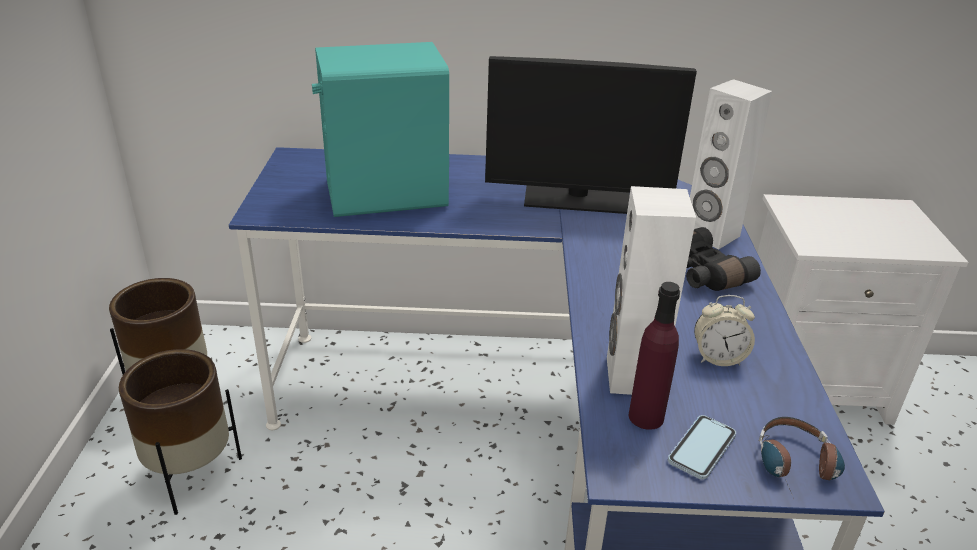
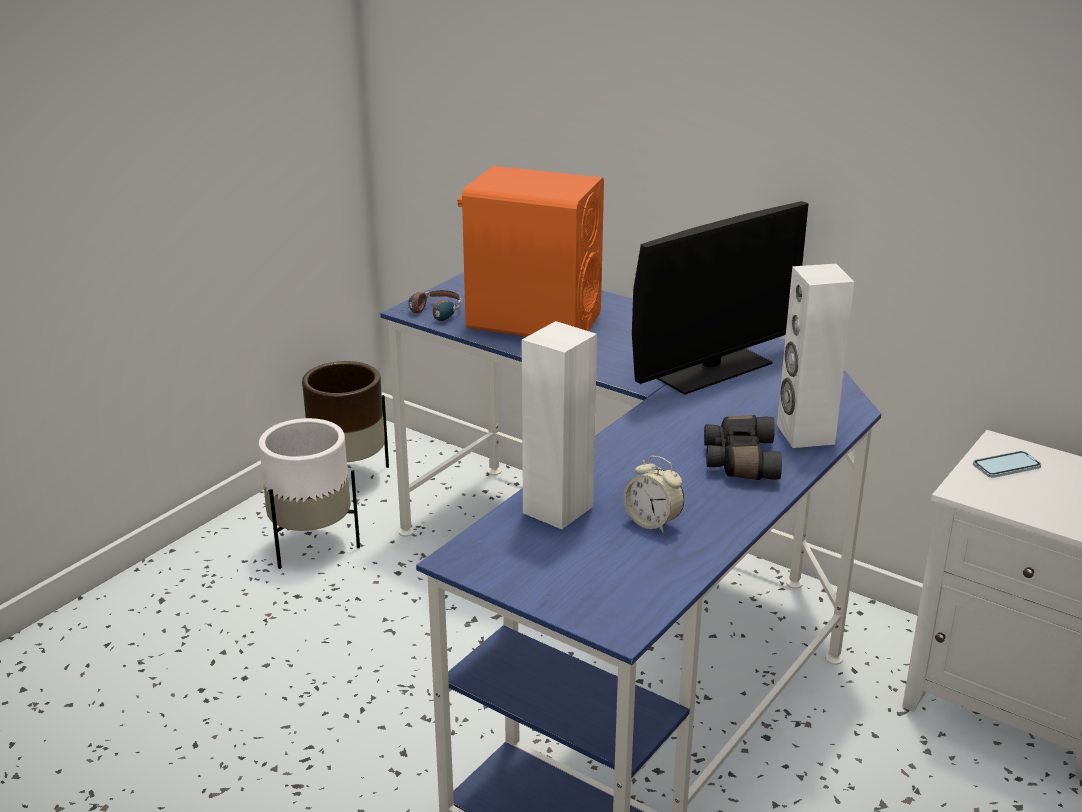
camera: 35 degrees right, 5 degrees down
brown planter [119,349,242,515] -> white planter [259,418,360,569]
turquoise speaker [312,42,449,217] -> orange speaker [457,166,604,336]
monitor [485,56,697,214] -> monitor turned 75 degrees counterclockwise [632,201,809,395]
purple bottle [629,282,680,430] -> none
phone [668,415,736,479] -> phone moved to [973,451,1041,478]
headphones [759,417,845,499] -> headphones moved to [398,290,461,321]

